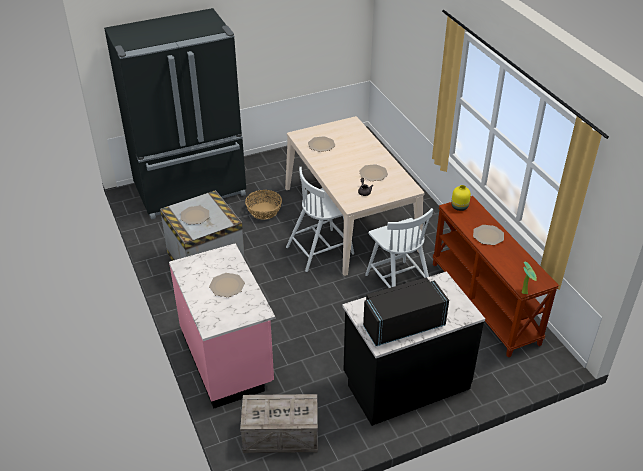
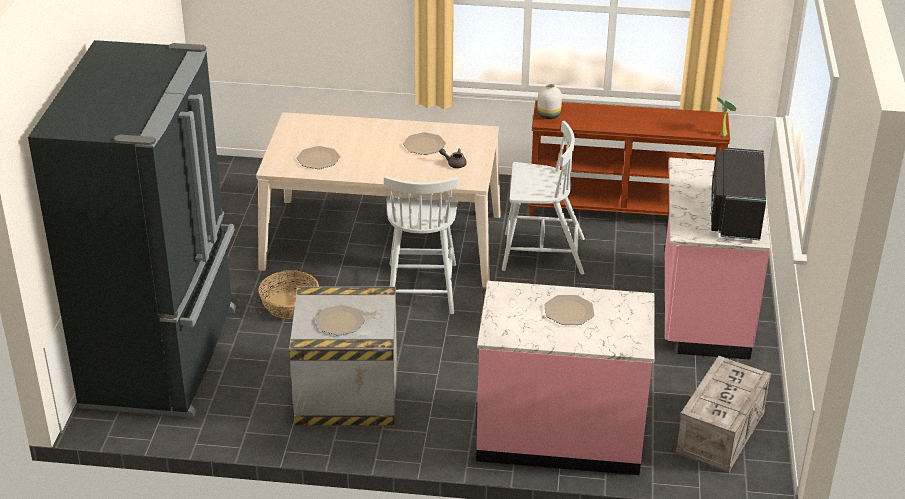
camera: 60 degrees left, 5 degrees down
black counter [342,271,485,426] -> pink counter [665,158,770,360]
yellow vase [451,185,471,211] -> white vase [537,84,562,119]
plate [473,225,504,245] -> none

